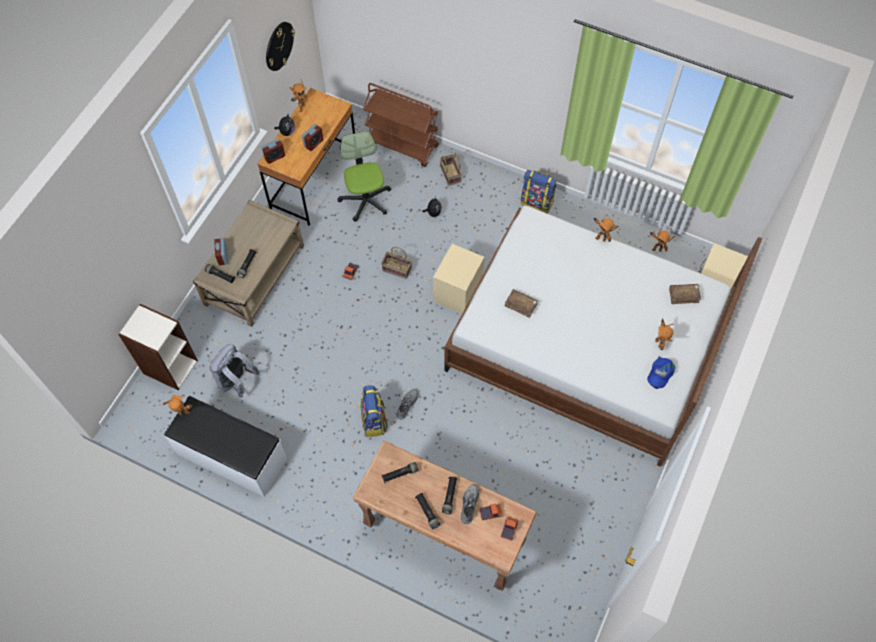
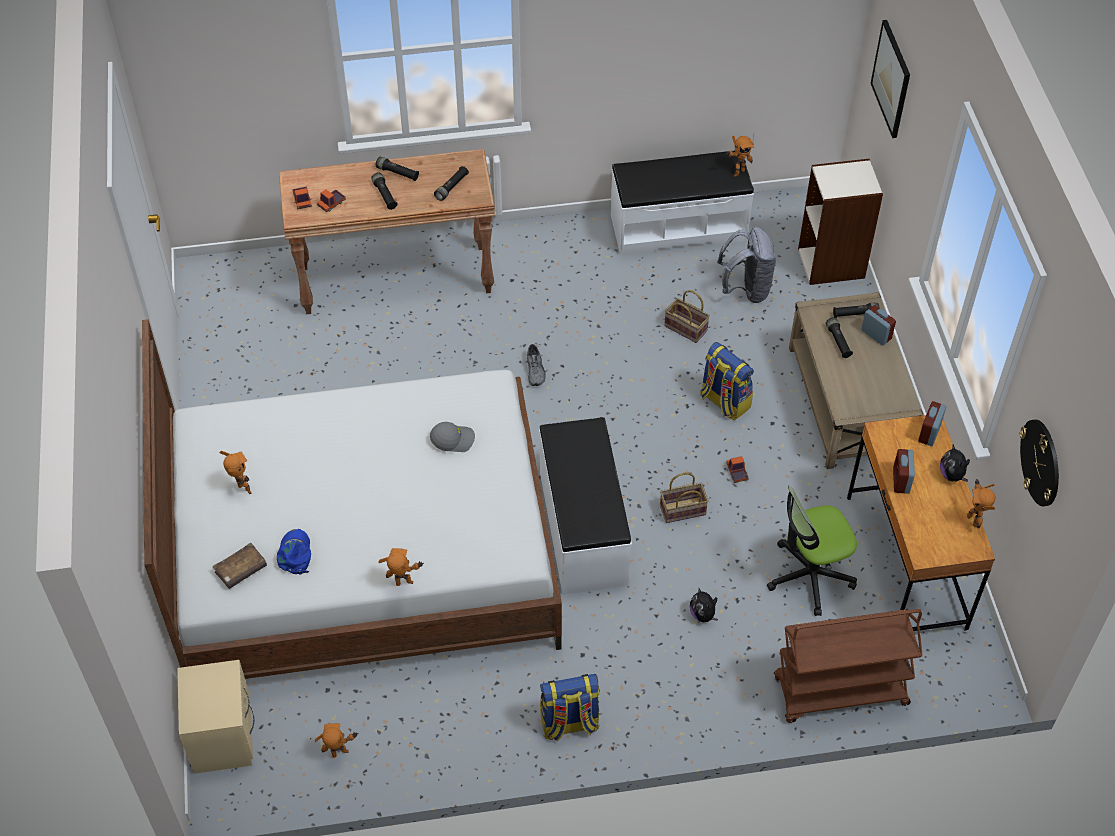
camera: 145 degrees right, 10 degrees down
office chair [338,131,391,222] -> office chair turned 120 degrees clockwise [767,486,857,616]
backpack [360,385,388,437] -> backpack moved to [700,342,754,420]
beige nightstand [433,244,484,314] -> white bench [539,417,632,595]
basket [440,153,462,186] -> basket moved to [664,290,710,343]
grey shoe [461,484,479,524] -> none
brown book [505,289,538,318] -> grey cap [430,422,475,452]
blue cap [647,357,676,389] -> blue cap moved to [277,529,311,575]
none -> picture [871,20,910,138]

